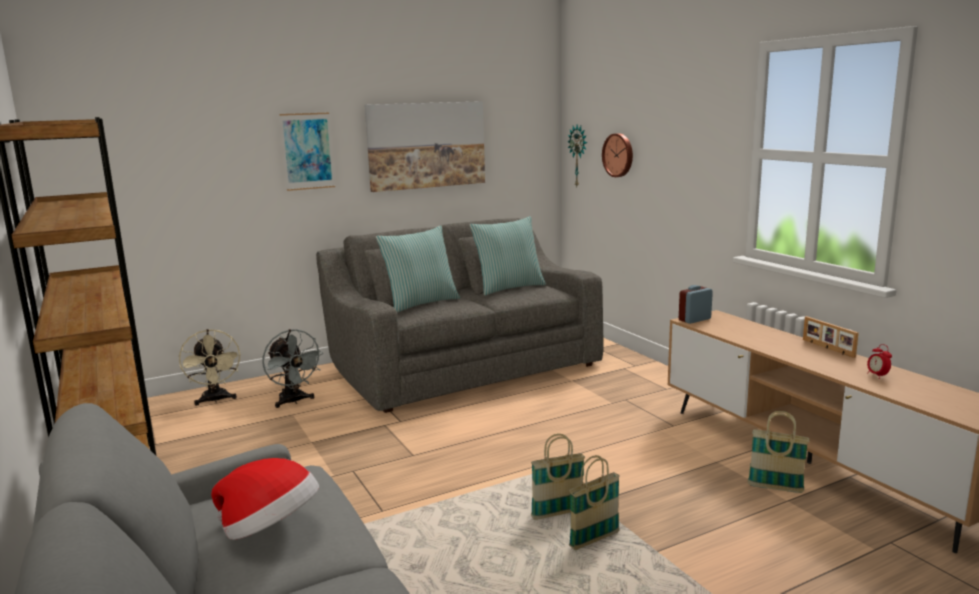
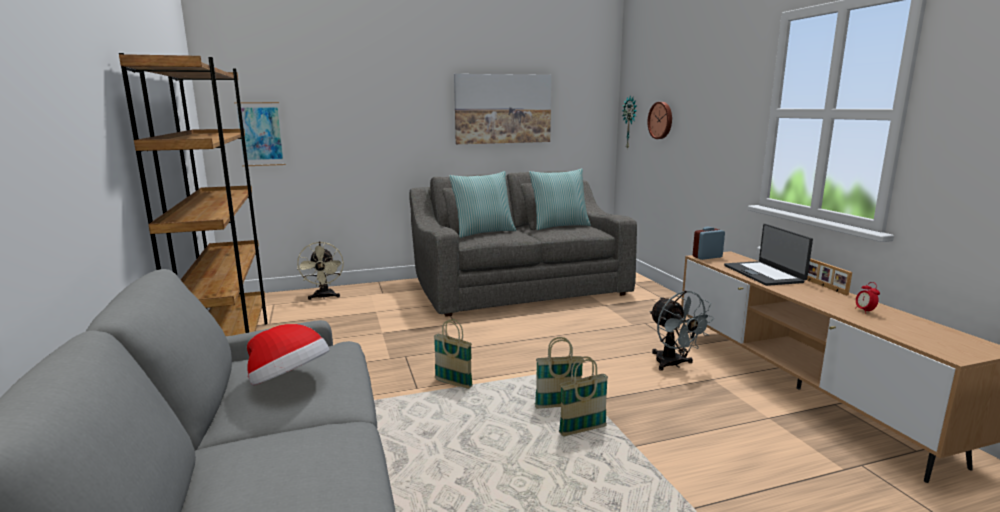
camera: 10 degrees right, 0 degrees up
grey fan [262,329,323,408] -> grey fan moved to [649,290,715,371]
picture [279,112,335,191] -> picture moved to [234,102,286,167]
basket [748,411,809,493] -> basket moved to [434,319,473,389]
none -> laptop [724,224,813,286]

